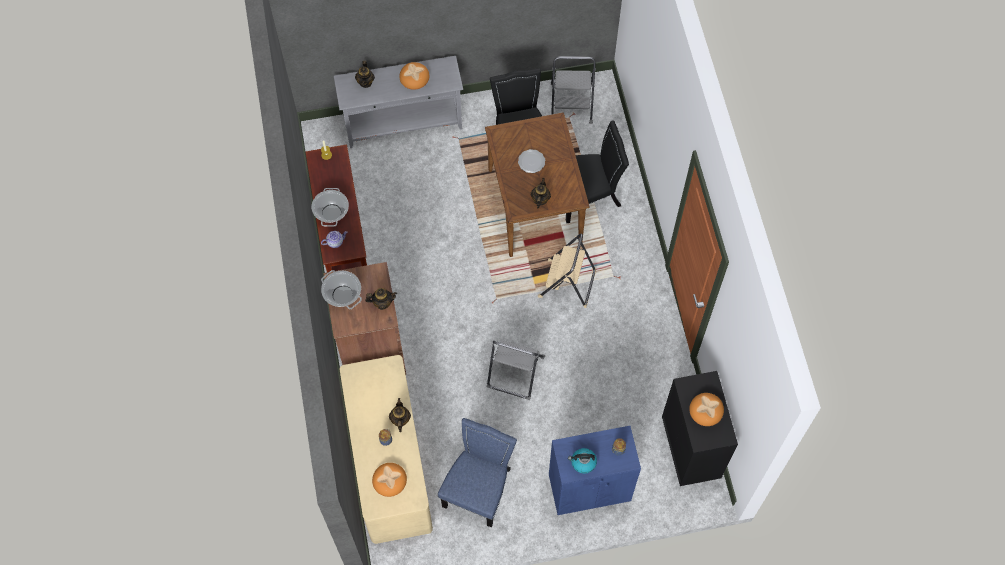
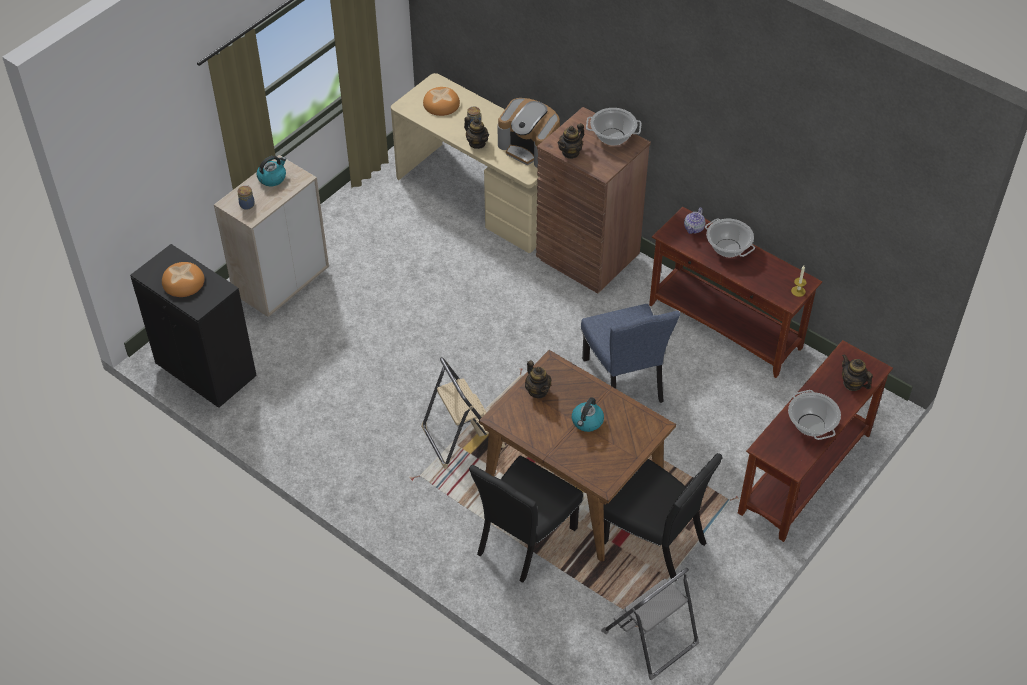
camera: 140 degrees right, 15 degrees down
grey console table [334,56,463,148] -> brown console table [738,340,893,542]
bread [399,62,429,90] -> cooking pot [788,390,841,440]
blue chair [438,418,517,527] -> blue chair moved to [581,304,680,403]
grey step ladder [487,340,545,400] -> none
plate [518,149,545,173] -> kettle [572,397,604,432]
blue cabinet [549,426,641,515] -> beige cabinet [214,155,329,317]
none -> coffee machine [498,98,560,168]

